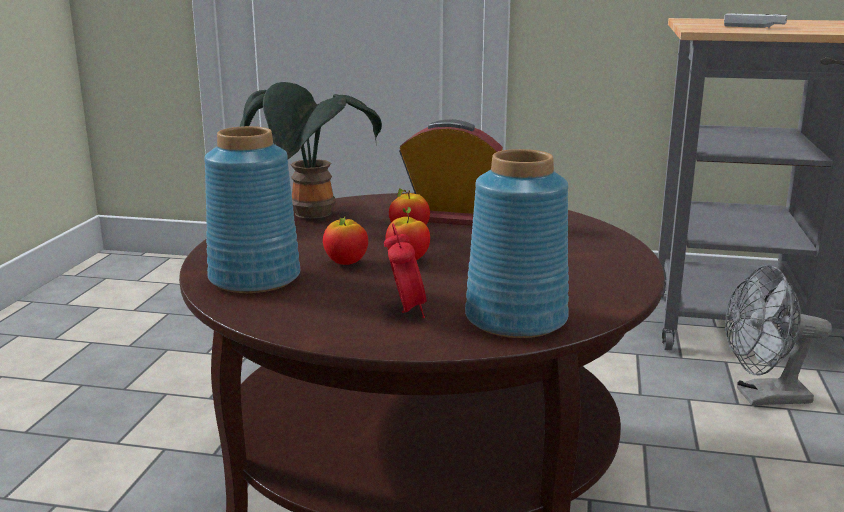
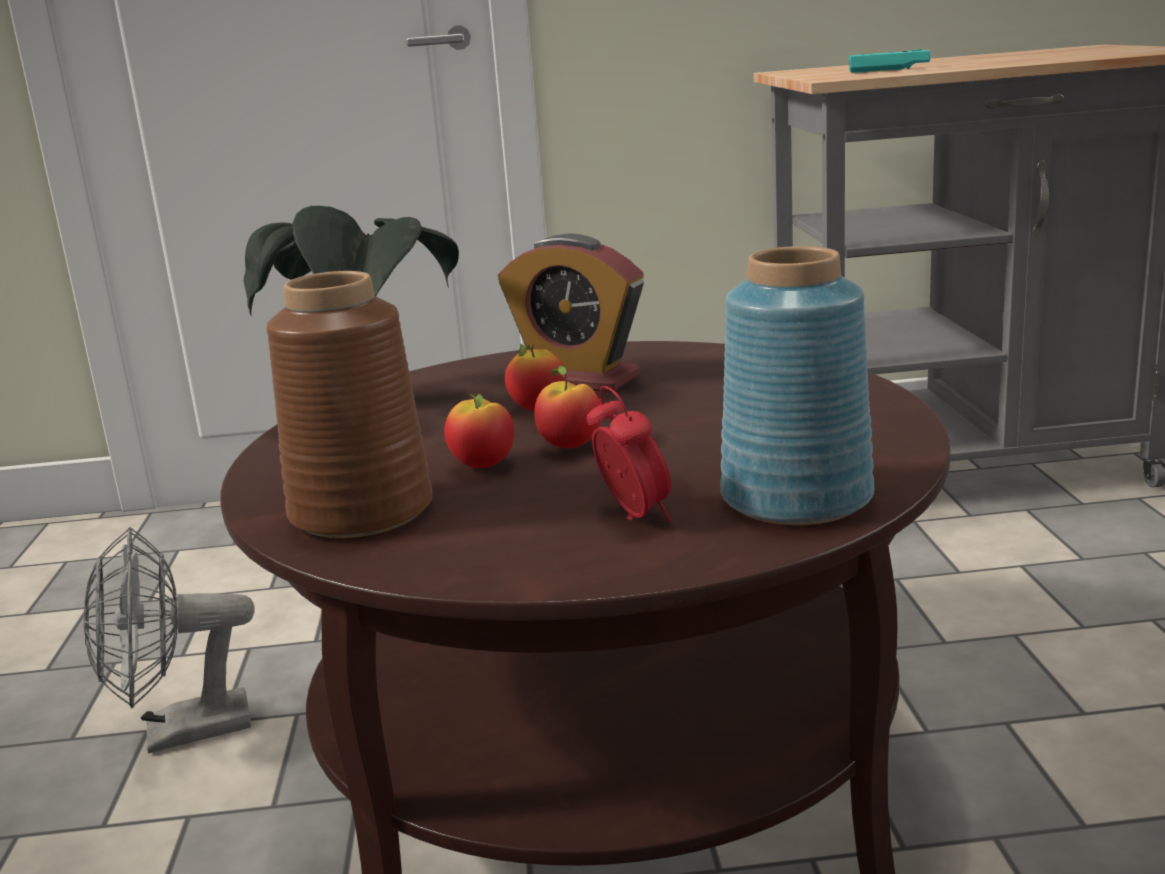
camera: 15 degrees left, 0 degrees up
blue vase [204,126,300,293] -> brown vase [267,271,433,538]
alarm clock [399,119,503,226] -> alarm clock turned 150 degrees counterclockwise [498,233,644,392]
white game controller [724,13,787,28] -> turquoise game controller [849,49,930,73]
grey fan [725,265,832,405] -> grey fan moved to [83,527,254,753]

